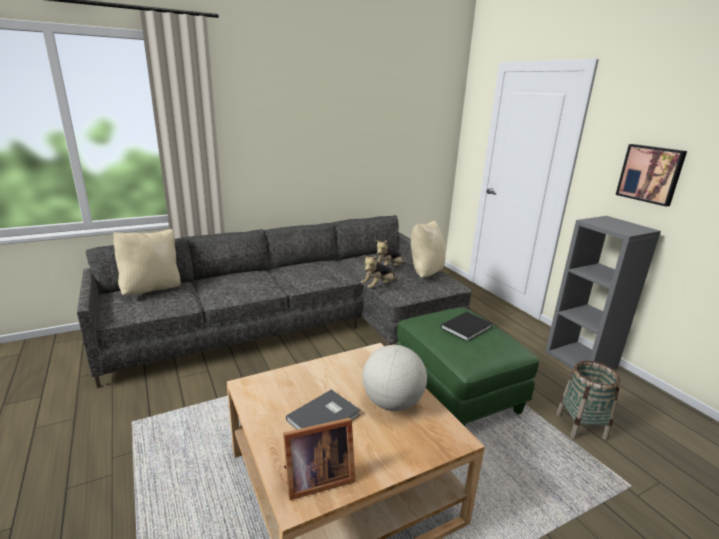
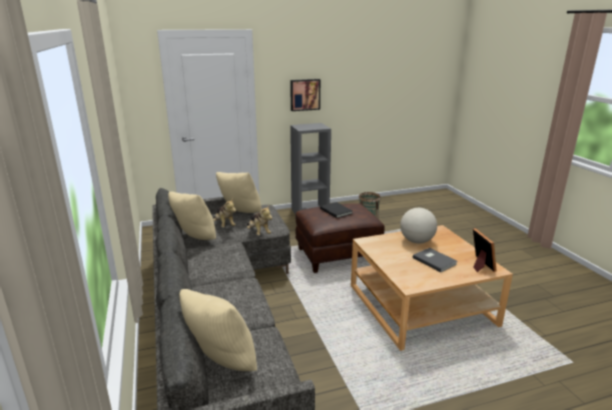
camera: 80 degrees left, 0 degrees up
green ottoman [396,307,540,426] -> brown ottoman [295,203,385,273]
none -> beige pillow [168,192,216,240]

